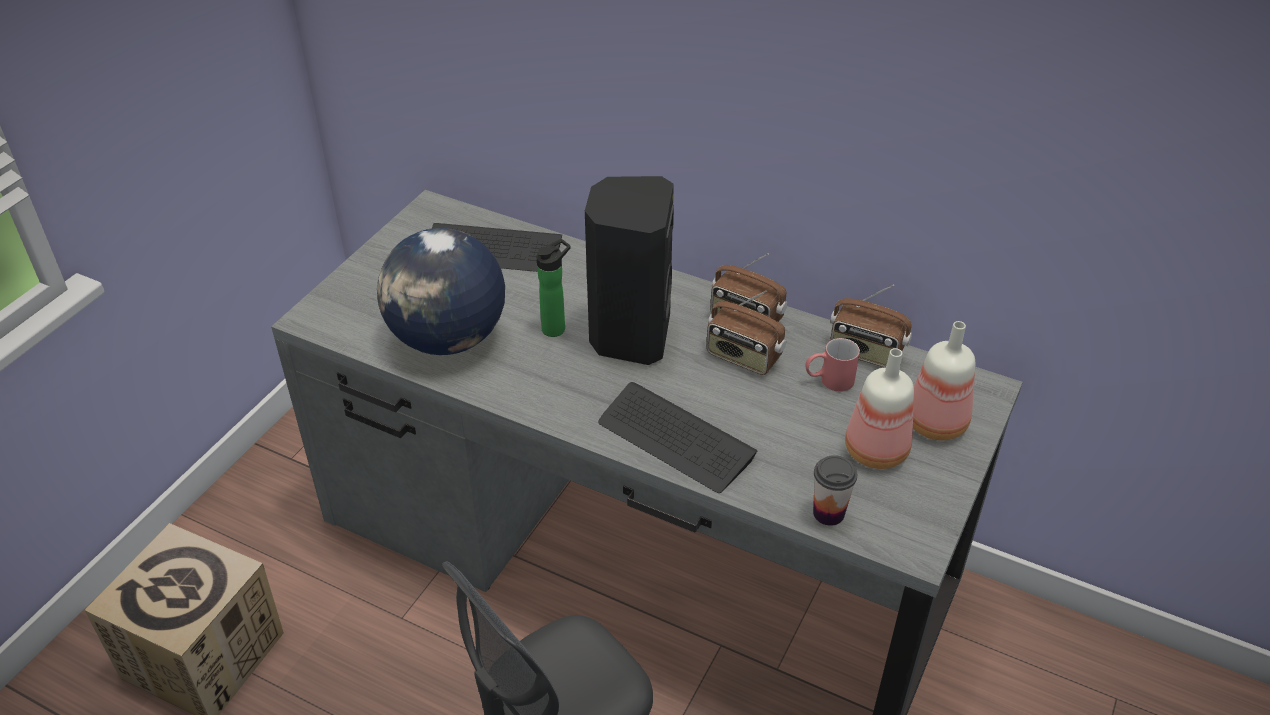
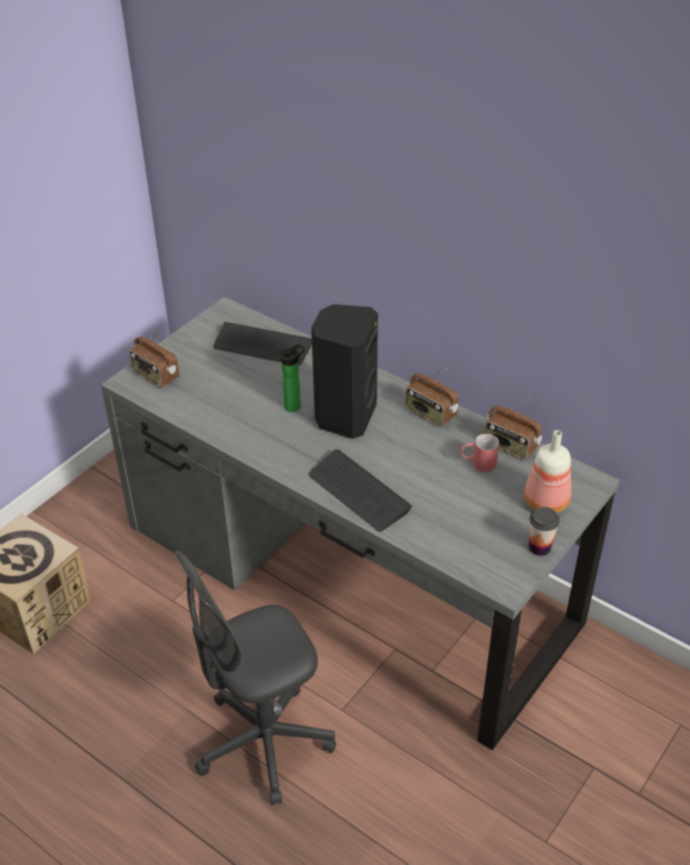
camera: 10 degrees right, 0 degrees up
globe [377,228,505,355] -> none
radio [707,290,786,375] -> radio moved to [129,331,179,388]
cup [813,455,857,526] -> cup moved to [529,507,560,556]
bottle [845,348,914,469] -> none

